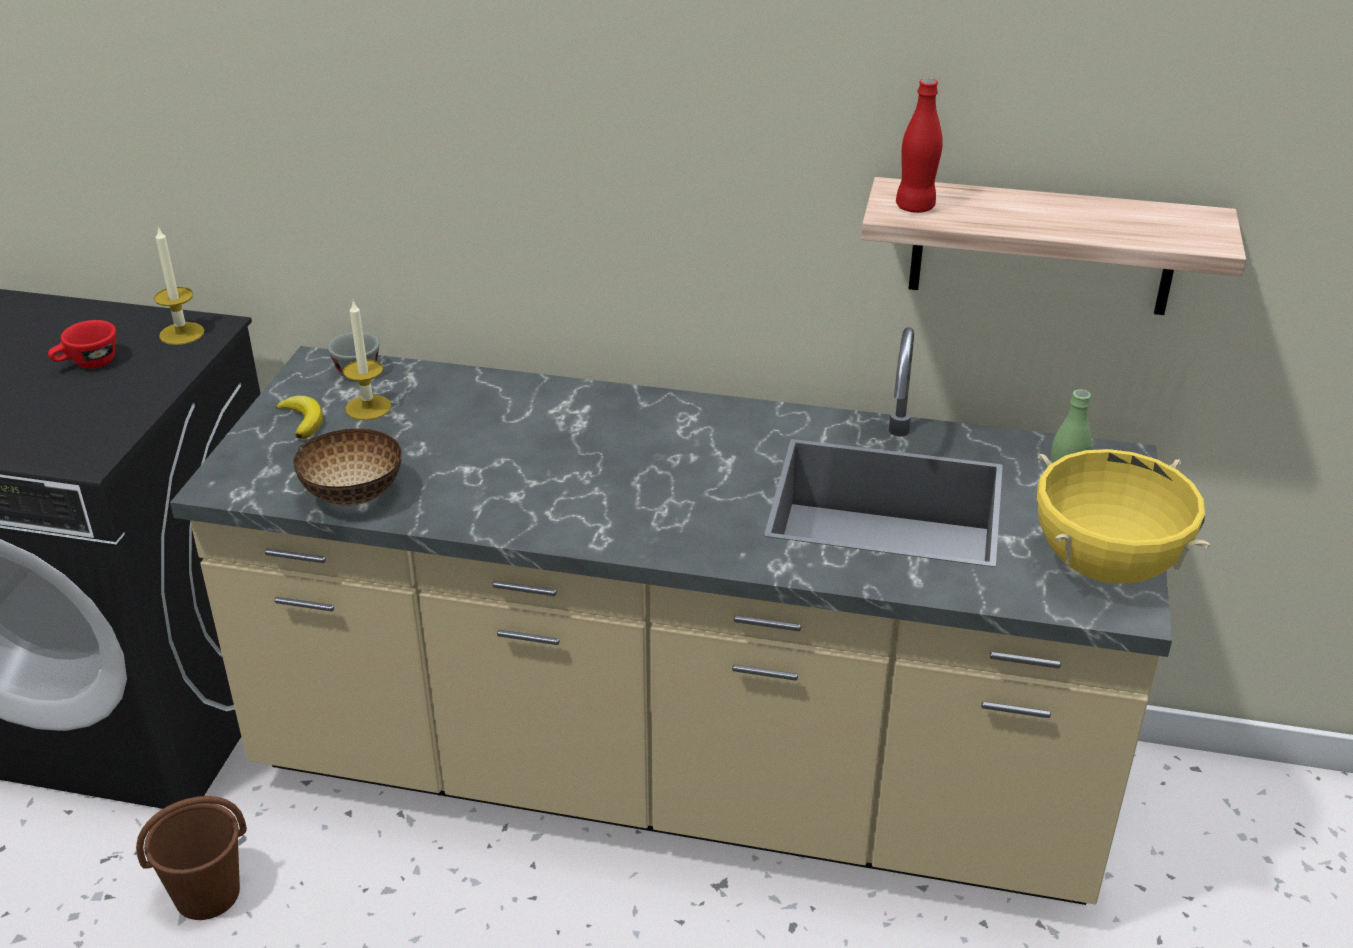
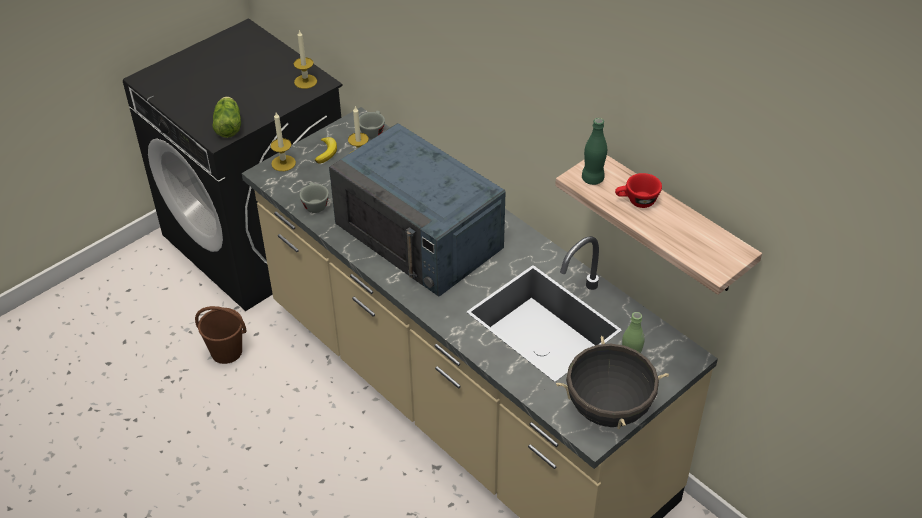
camera: 35 degrees right, 10 degrees up
red cup [48,320,116,369] -> red cup moved to [615,173,662,208]
bowl [293,429,402,506] -> grey cup [299,182,329,213]
red bottle [896,78,943,213] -> green bottle [582,118,607,185]
yellow cooking pot [1037,449,1210,584] -> black cooking pot [556,336,669,430]
none -> lettuce [212,97,241,138]
none -> candle [270,112,296,171]
none -> blue microwave [329,123,505,297]

